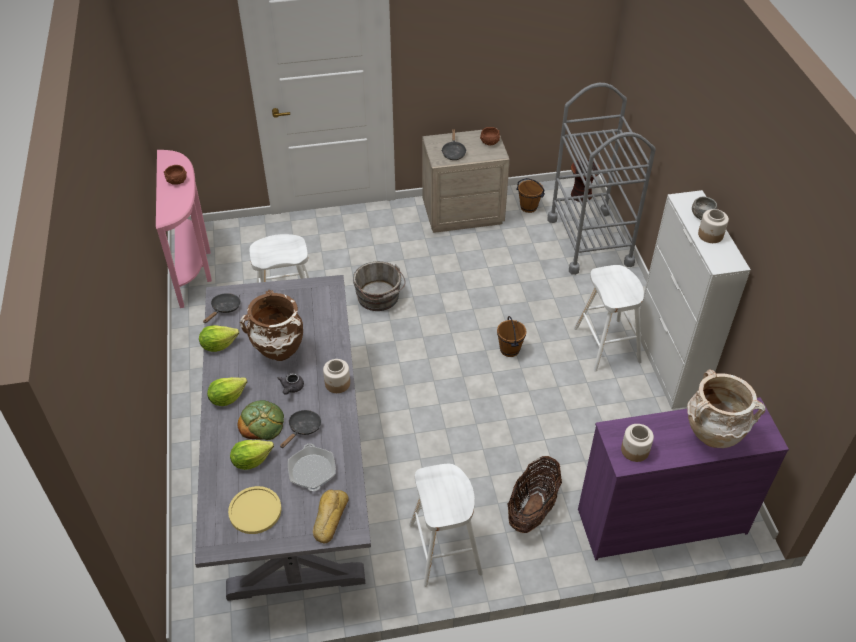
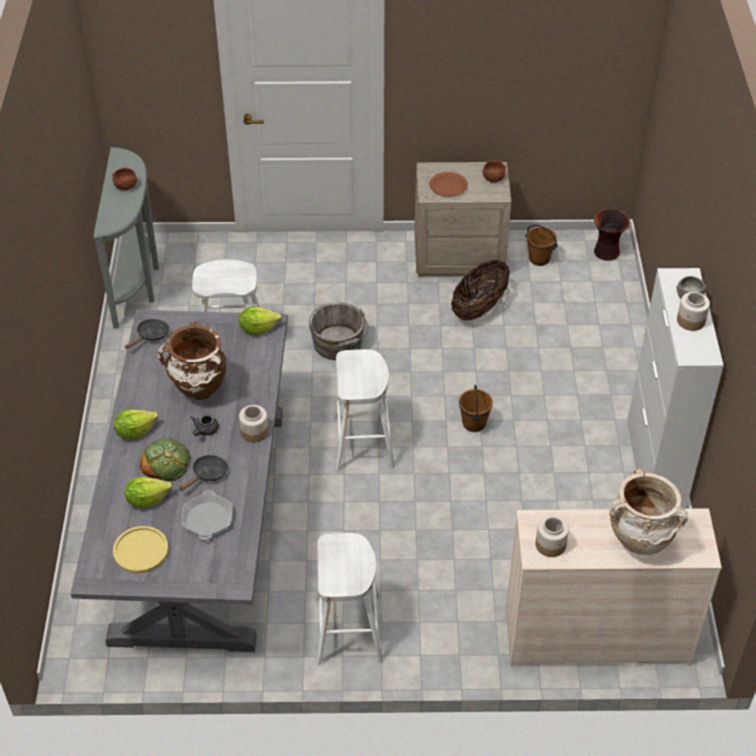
camera: 10 degrees right, 0 degrees up
pink console table [156,150,212,308] -> grey console table [94,147,159,329]
lettuce [199,325,239,352] -> lettuce moved to [239,307,282,335]
bread [313,490,349,543] -> none
black frying pan [441,129,467,160] -> brown plate [429,172,468,197]
basket [507,456,562,533] -> basket moved to [451,259,510,321]
grey cart [547,83,656,275] -> none
white stool [574,265,644,372] -> white stool moved to [333,349,395,471]
purple dresser [578,397,789,561] -> beige dresser [506,508,722,666]

